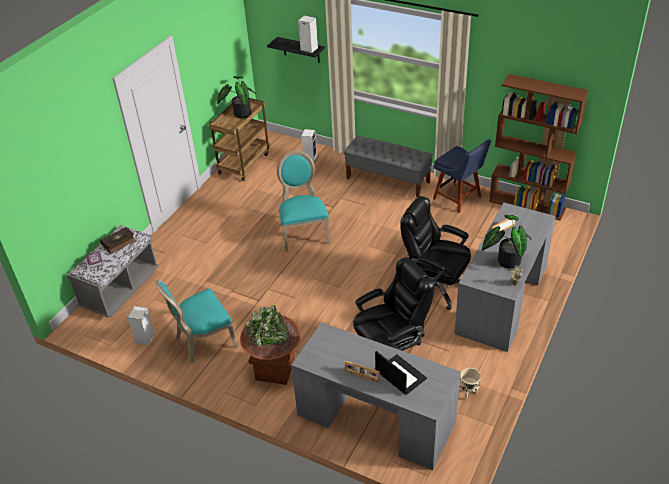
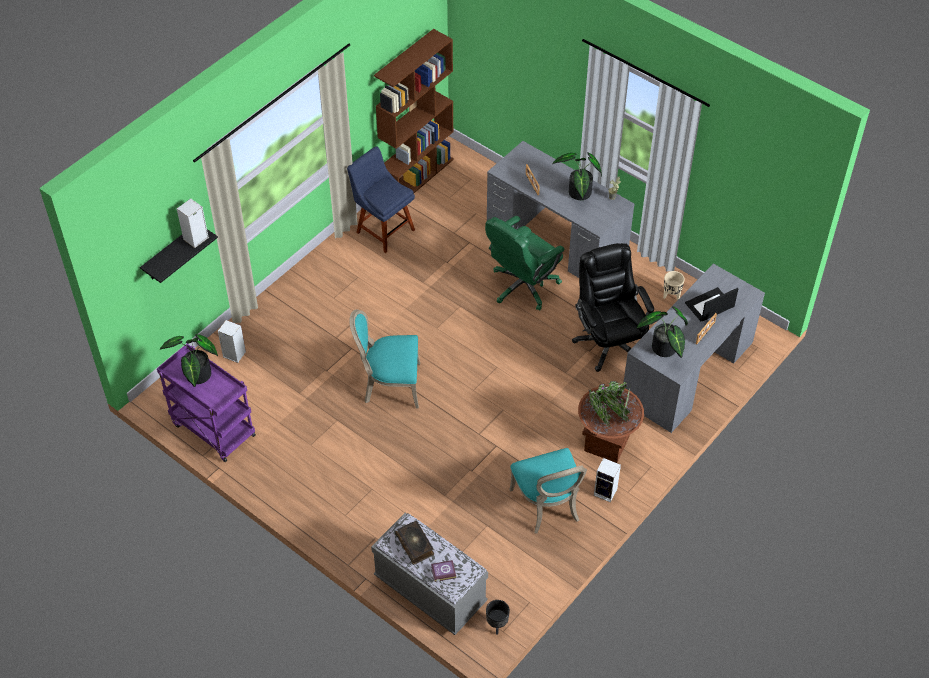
camera: 80 degrees left, 10 degrees up
speaker [127,306,155,346] -> speaker moved to [594,458,621,502]
brown cart [209,98,270,181] -> purple cart [157,344,256,462]
grey bench [344,135,433,198] -> none
black office chair [400,196,471,310] -> green office chair [485,216,564,310]
blue chair [433,139,491,213] -> blue chair turned 105 degrees counterclockwise [347,146,415,253]
none -> black planter [486,600,510,635]
none -> potted plant [636,307,688,358]

